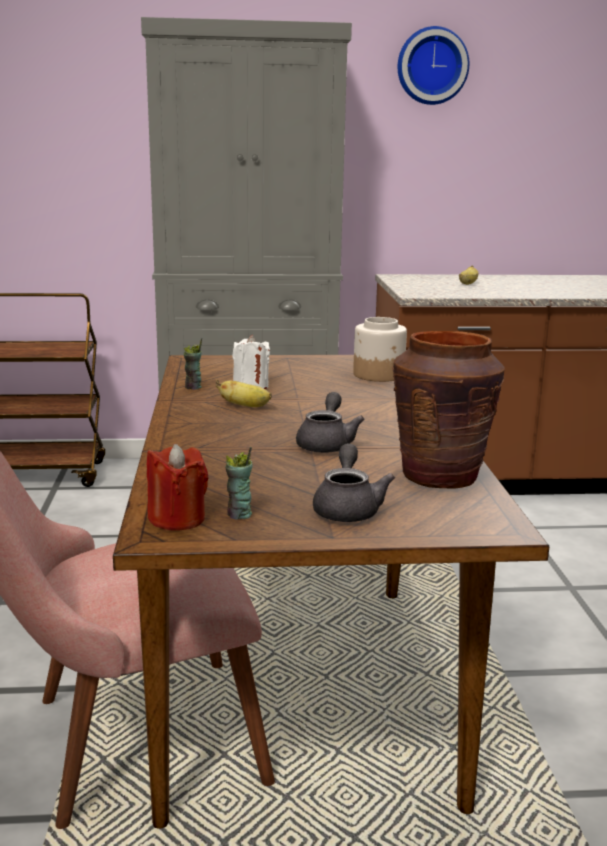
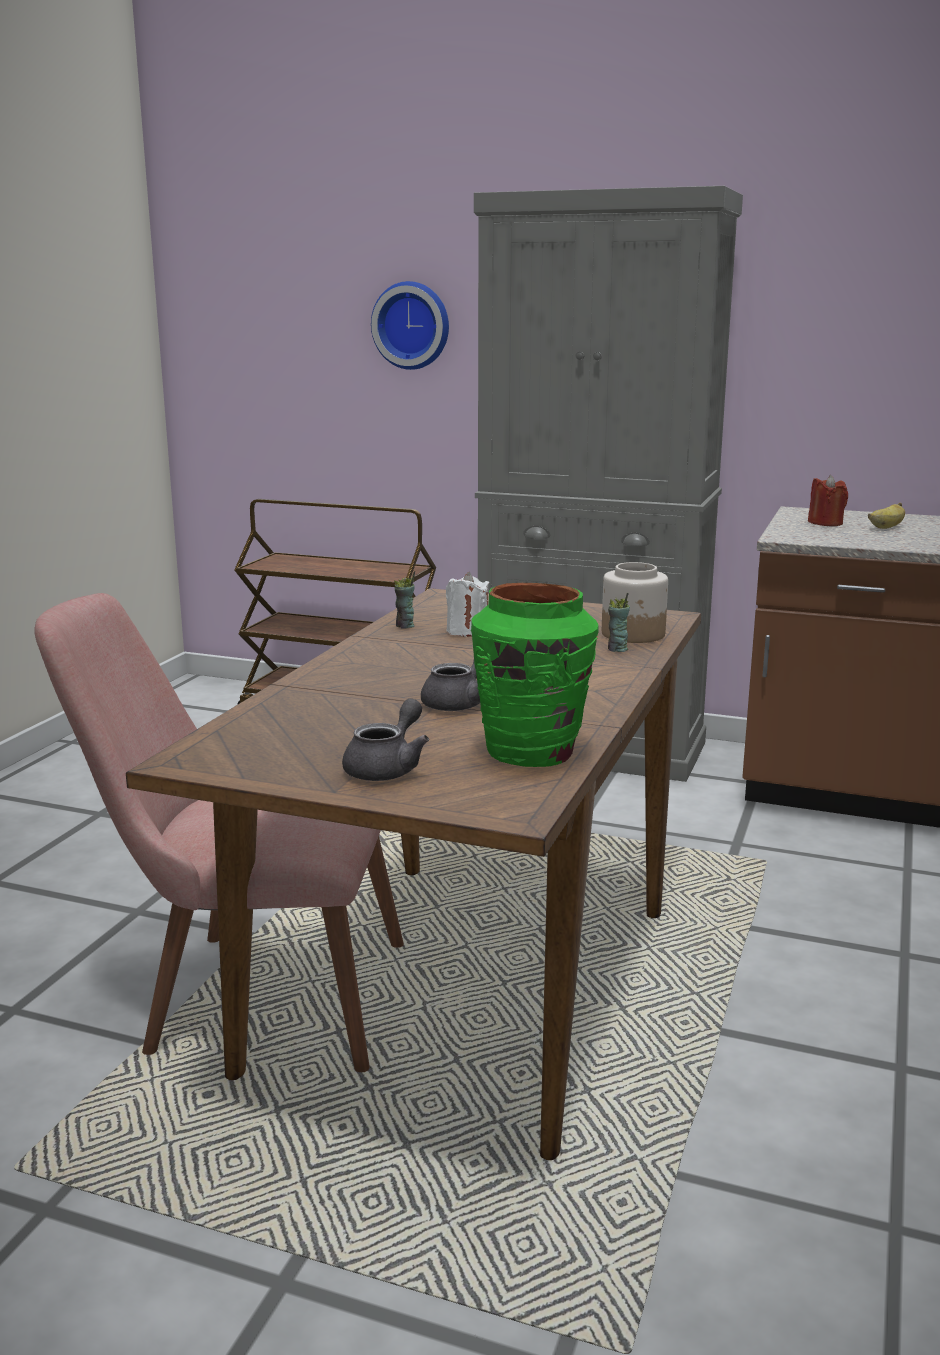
camera: 25 degrees right, 0 degrees up
red candle [147,444,208,531] -> red candle moved to [808,475,848,526]
banana [216,380,272,407] -> none
cup [226,447,253,520] -> cup moved to [608,593,630,652]
brown vase [392,331,505,488] -> green vase [471,583,599,767]
wall clock [398,26,469,105] -> wall clock moved to [371,281,449,370]

